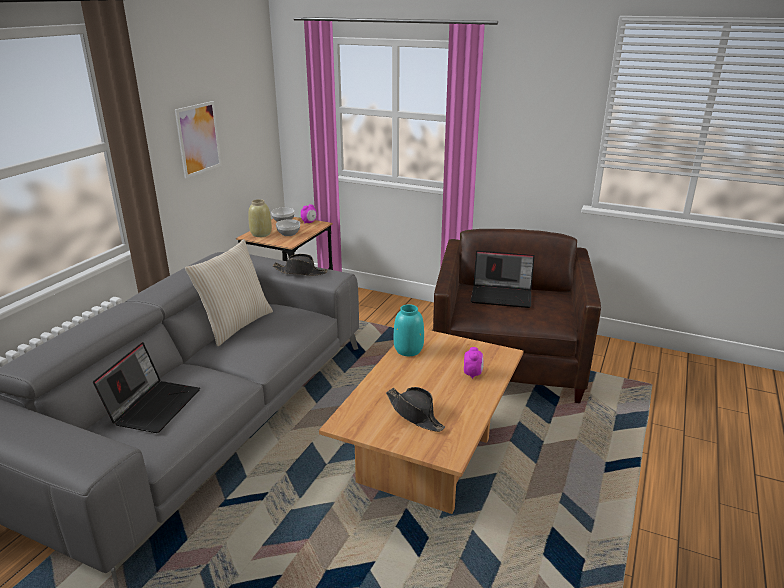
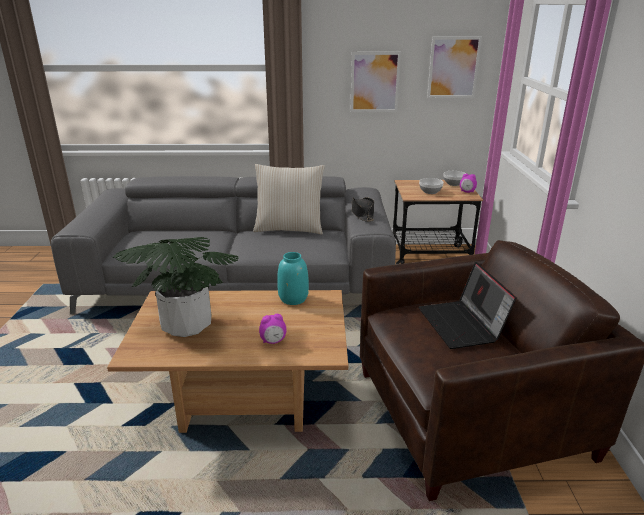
camera: 65 degrees right, 0 degrees up
laptop [93,342,200,433] -> none
beige vase [248,199,272,237] -> none
black hat [386,387,445,432] -> potted plant [113,237,238,337]
none -> picture [427,37,482,98]

